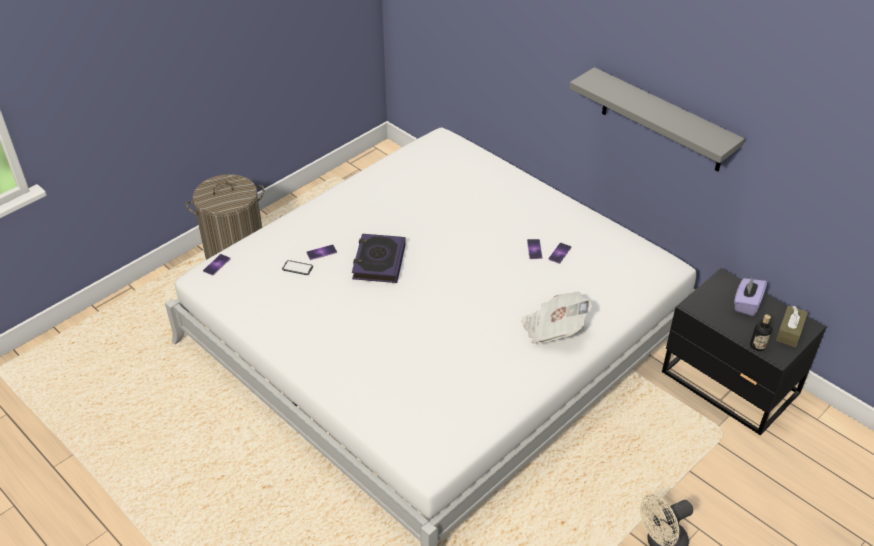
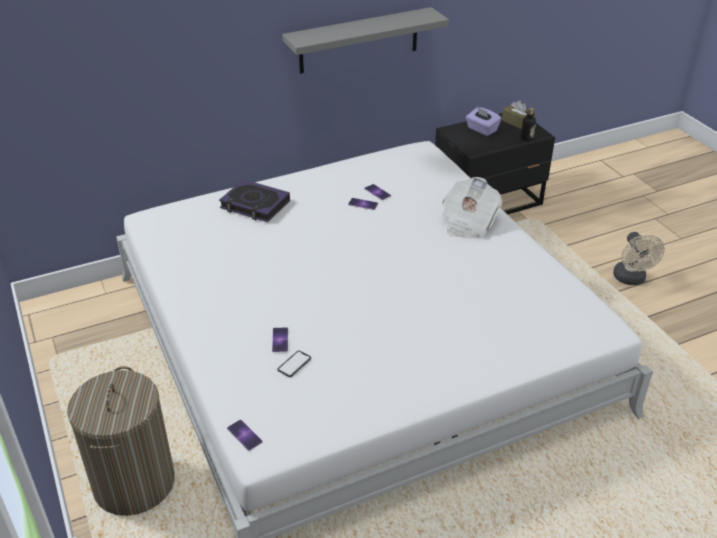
camera: 70 degrees left, 5 degrees down
book [352,234,406,283] -> book moved to [219,179,290,222]

